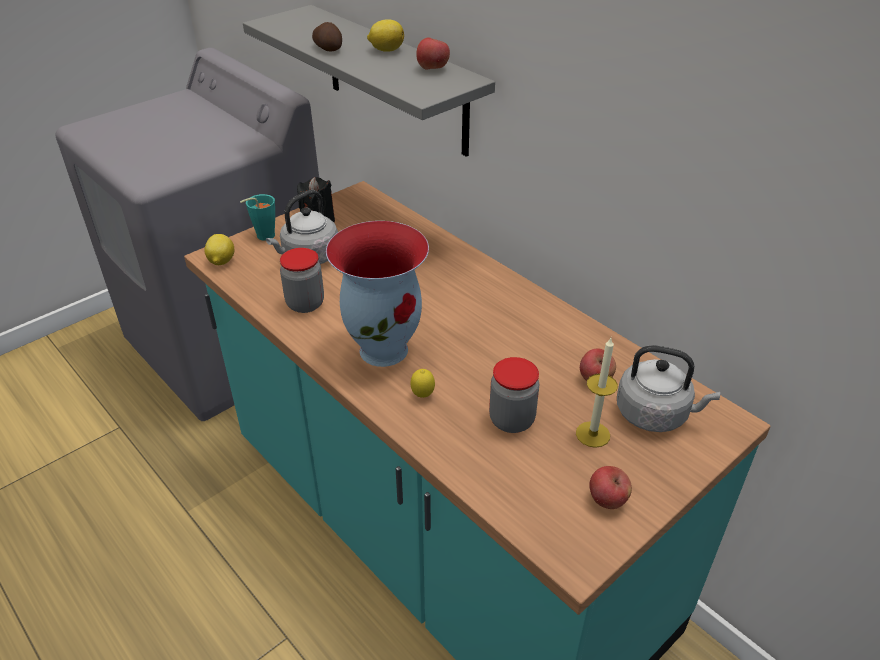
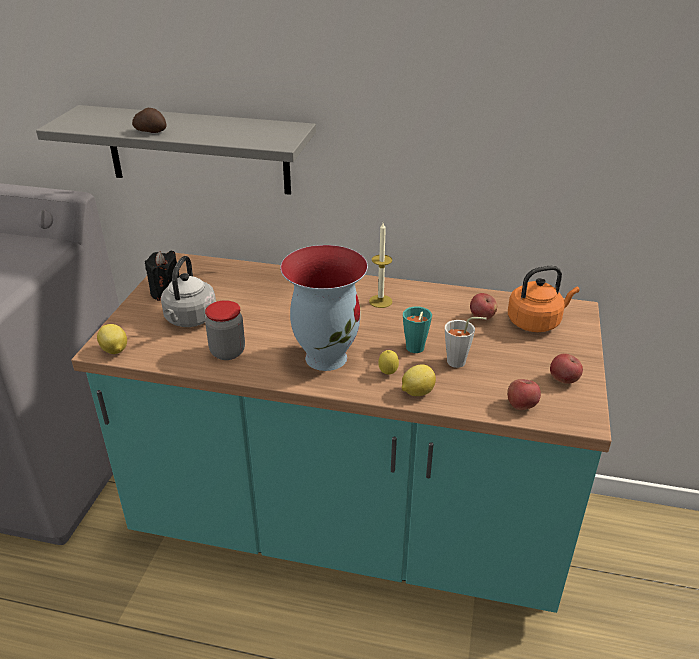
camera: 35 degrees left, 5 degrees down
turquoise cup [240,194,275,241] -> turquoise cup moved to [403,306,432,353]
lemon [367,19,404,52] -> lemon moved to [402,365,436,396]
apple [416,38,450,69] -> apple moved to [507,379,541,410]
jar [489,357,539,433] -> grey cup [445,317,487,368]
candle [576,338,618,448] -> candle moved to [369,223,393,308]
grey kettle [617,345,720,432] -> orange kettle [508,265,579,332]

